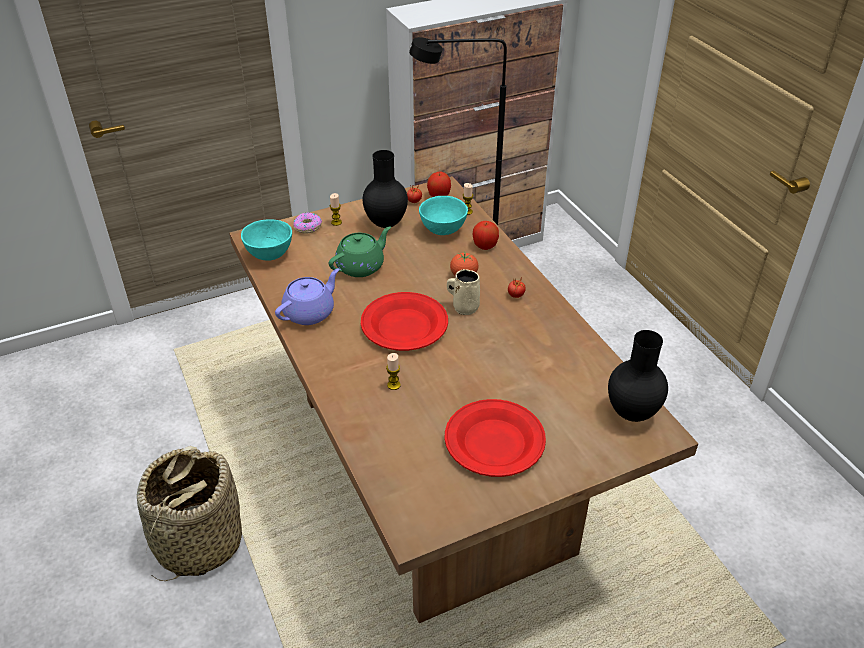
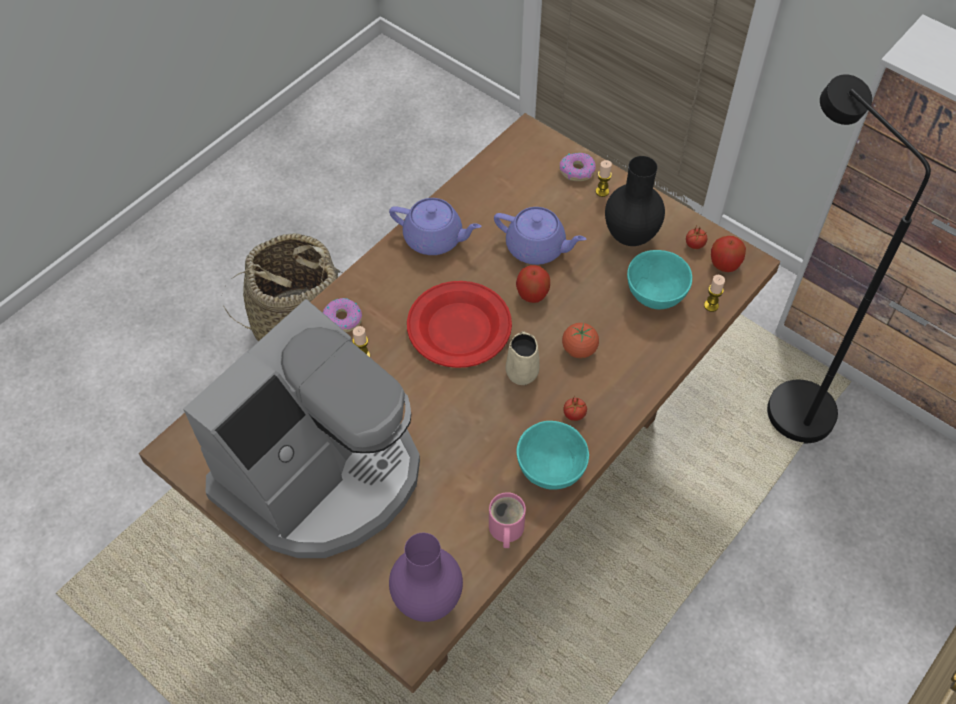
camera: 65 degrees right, 15 degrees up
turquoise bowl [241,219,292,261] -> turquoise bowl moved to [516,421,589,490]
green teapot [329,226,391,277] -> purple teapot [494,207,586,265]
red plate [445,399,546,477] -> coffee machine [183,299,420,558]
apple [472,221,499,250] -> apple moved to [516,265,550,303]
black vase [608,330,668,422] -> purple vase [389,533,463,622]
none -> donut [323,298,362,332]
none -> pink mug [489,492,526,548]

